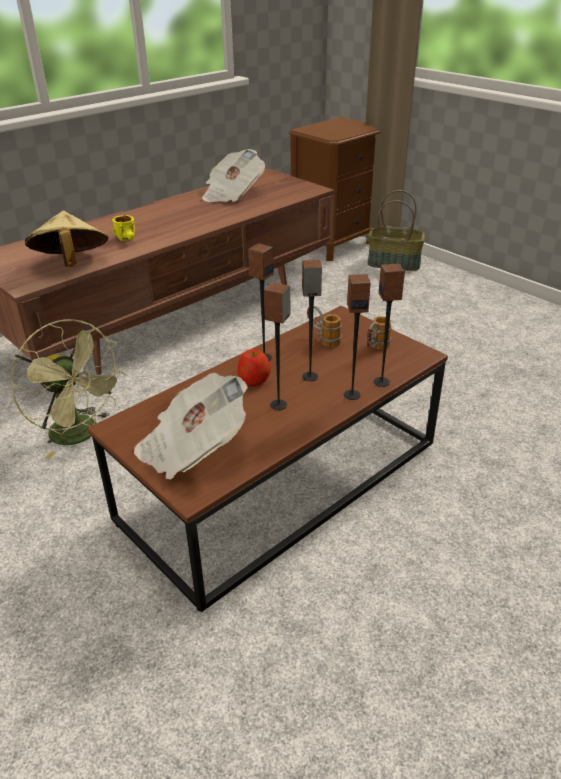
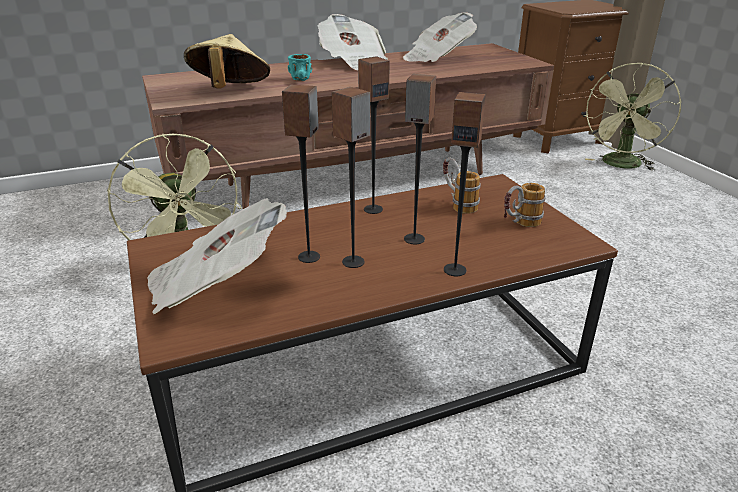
camera: 20 degrees right, 5 degrees down
yellow mug [112,215,135,241] -> turquoise mug [288,54,312,81]
apple [238,349,271,386] -> none
basket [368,190,425,271] -> green fan [583,63,682,171]
speaker [374,263,405,387] -> speaker moved to [282,85,320,263]
none -> newspaper [318,14,388,70]

